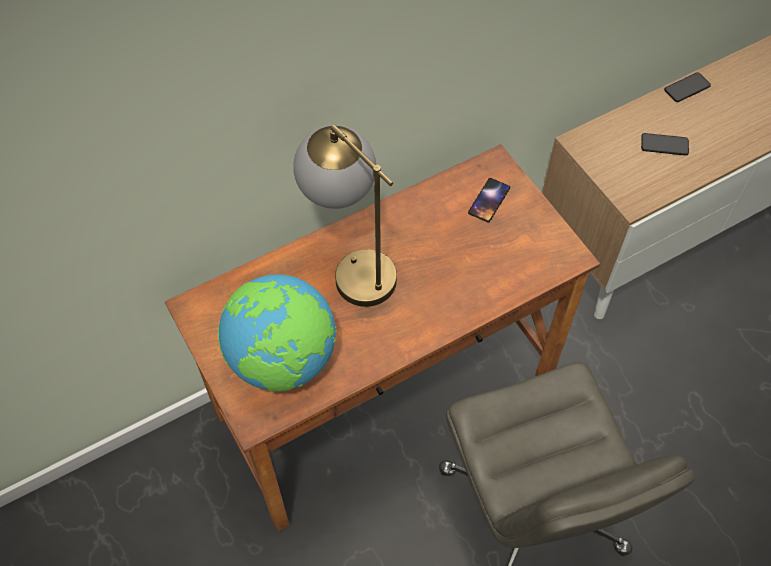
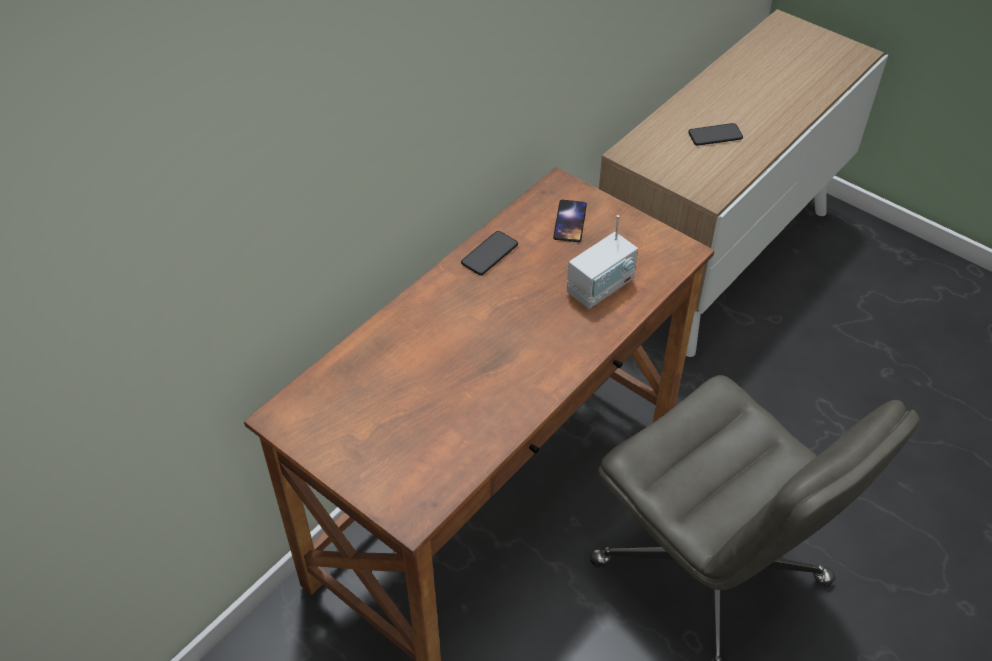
camera: 20 degrees left, 10 degrees down
globe [218,274,337,392] -> none
table lamp [293,125,397,307] -> none
phone [664,72,711,102] -> phone moved to [461,231,518,275]
none -> radio [567,215,638,309]

